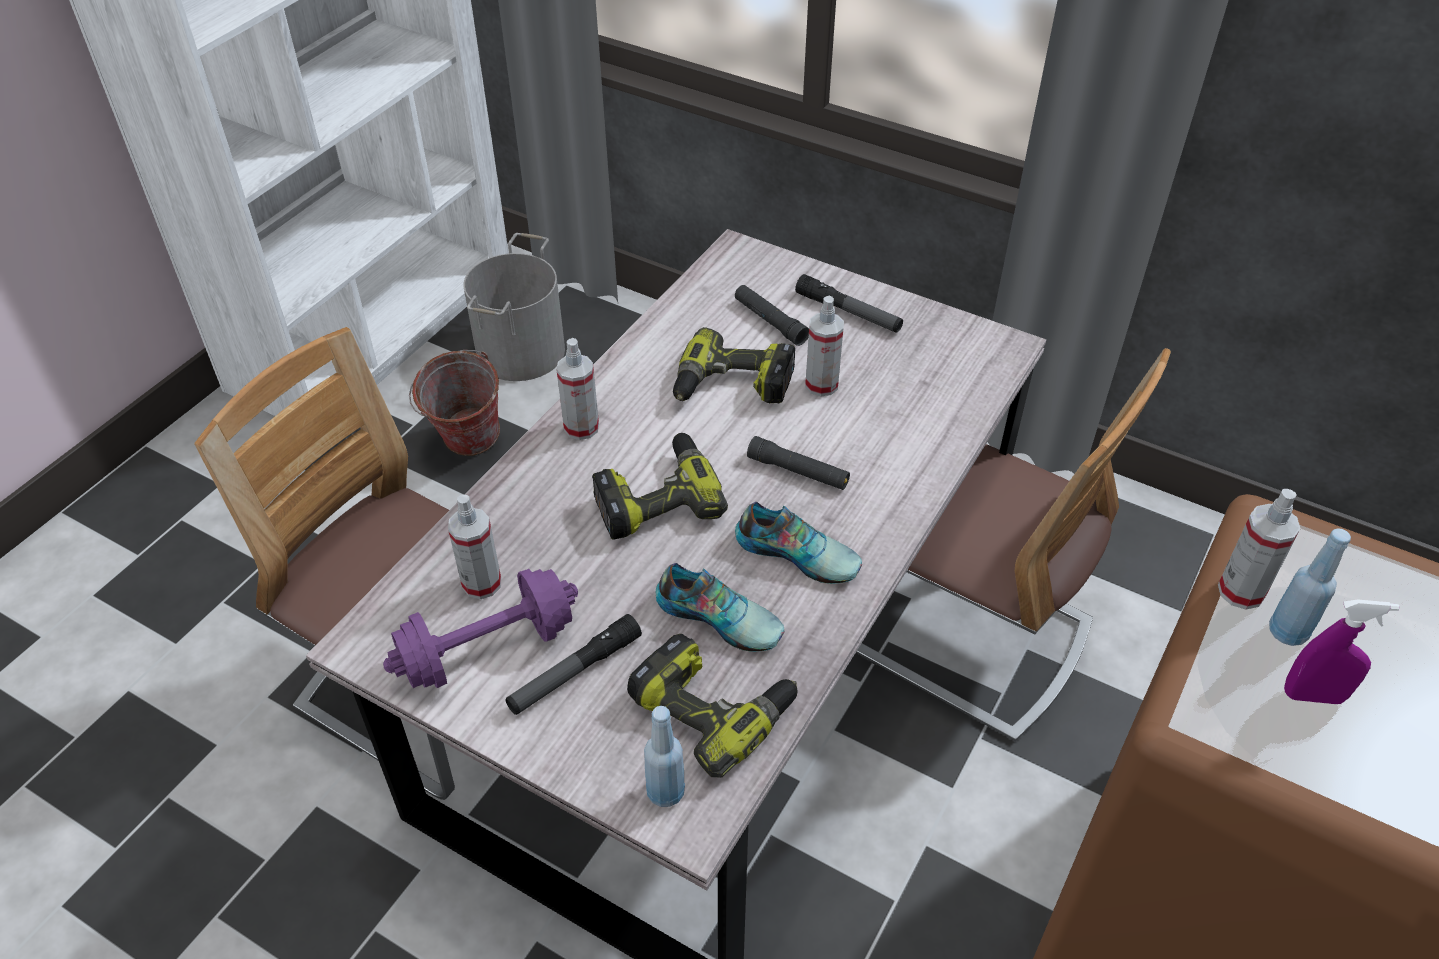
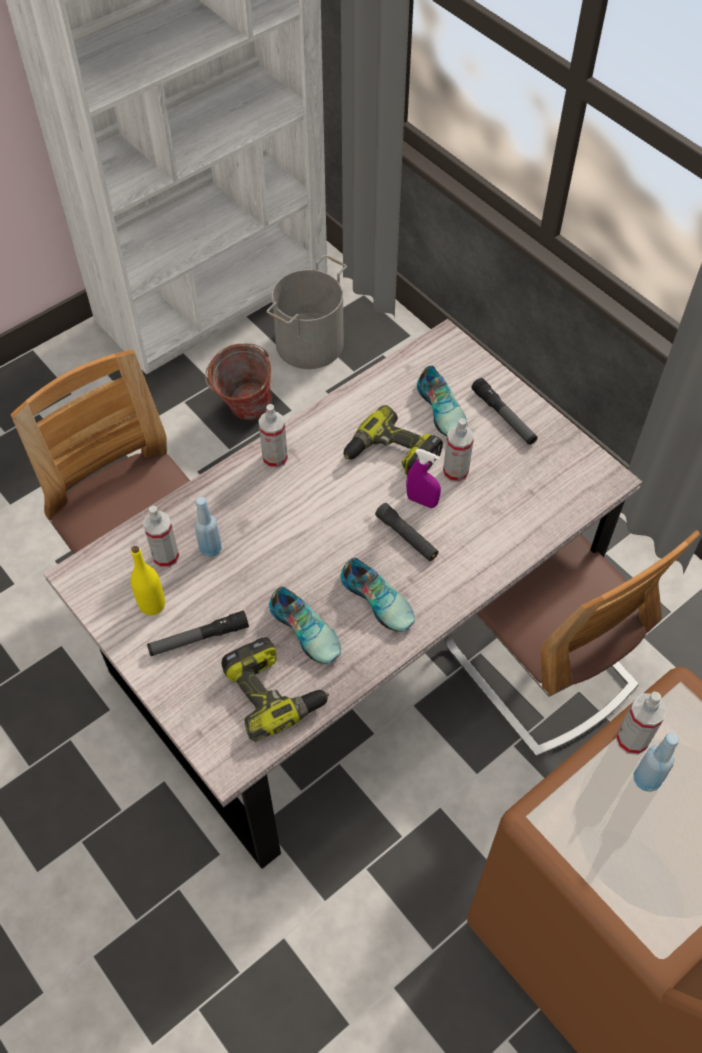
camera: 20 degrees right, 10 degrees up
purple dumbbell [383,569,578,688] -> yellow bottle [131,546,165,615]
power drill [592,433,728,540] -> none
blue bottle [644,706,685,807] -> blue bottle moved to [194,497,222,557]
black flashlight [735,285,809,346] -> shoe [417,366,467,436]
purple spray bottle [1284,599,1399,704] -> purple spray bottle moved to [406,449,441,508]

